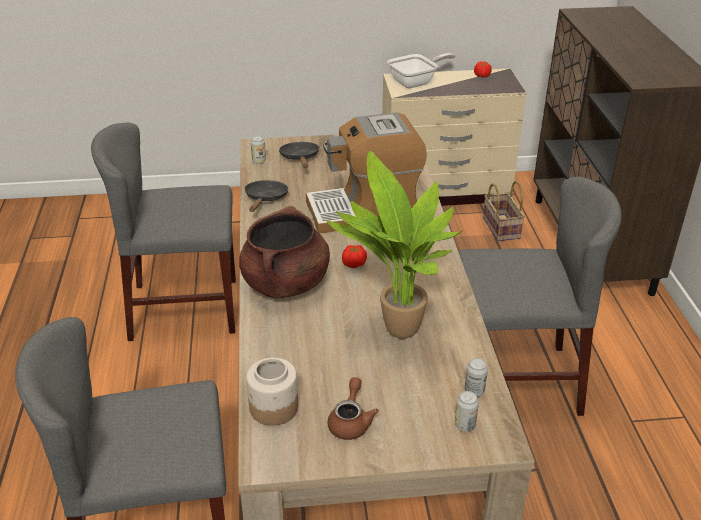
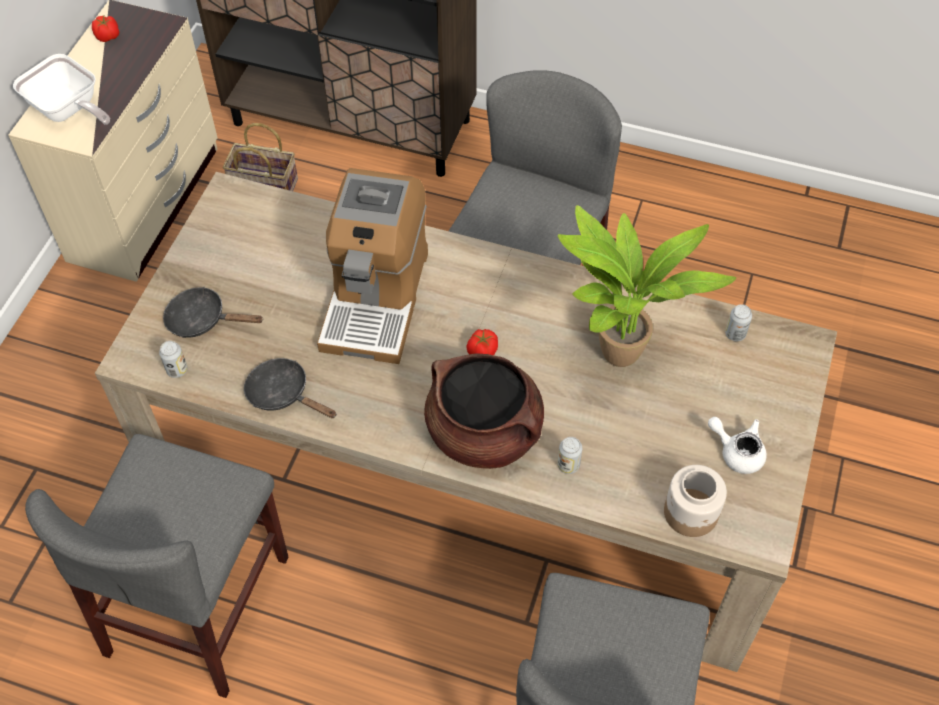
camera: 65 degrees left, 20 degrees up
brown teapot [327,377,379,440] -> white teapot [708,417,767,474]
frying pan [387,53,455,88] -> frying pan turned 135 degrees clockwise [13,54,110,125]
can [455,391,479,431] -> can moved to [557,437,582,474]

